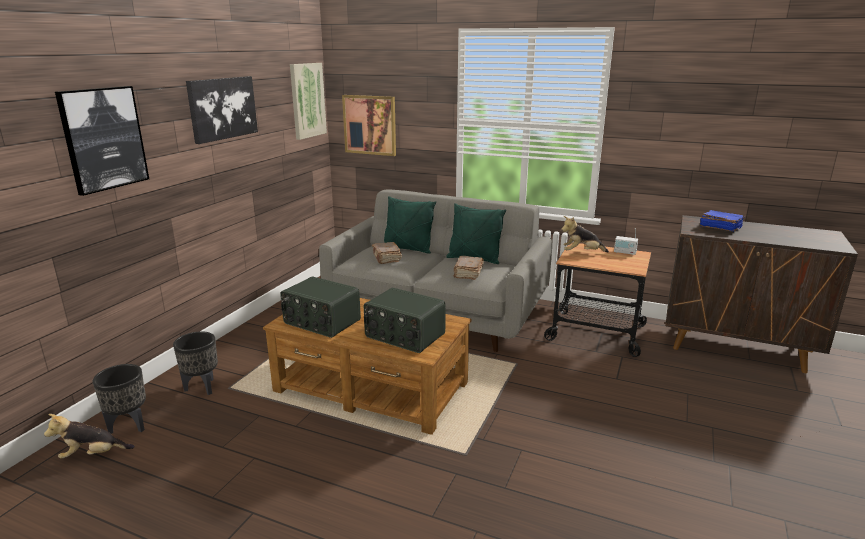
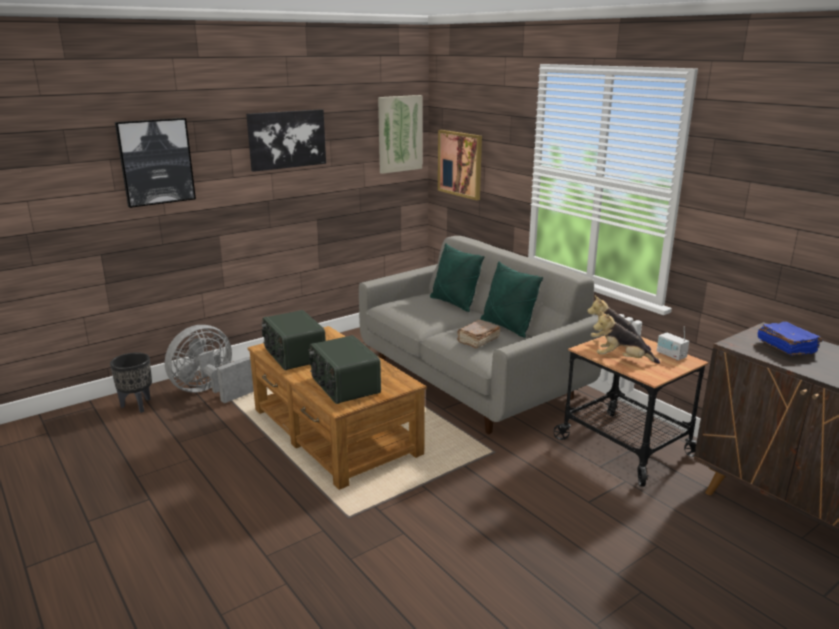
camera: 30 degrees right, 0 degrees up
plush toy [44,414,135,459] -> plush toy moved to [593,310,660,364]
black planter [173,331,218,395] -> grey fan [165,325,254,403]
brown book [372,242,402,264] -> none

